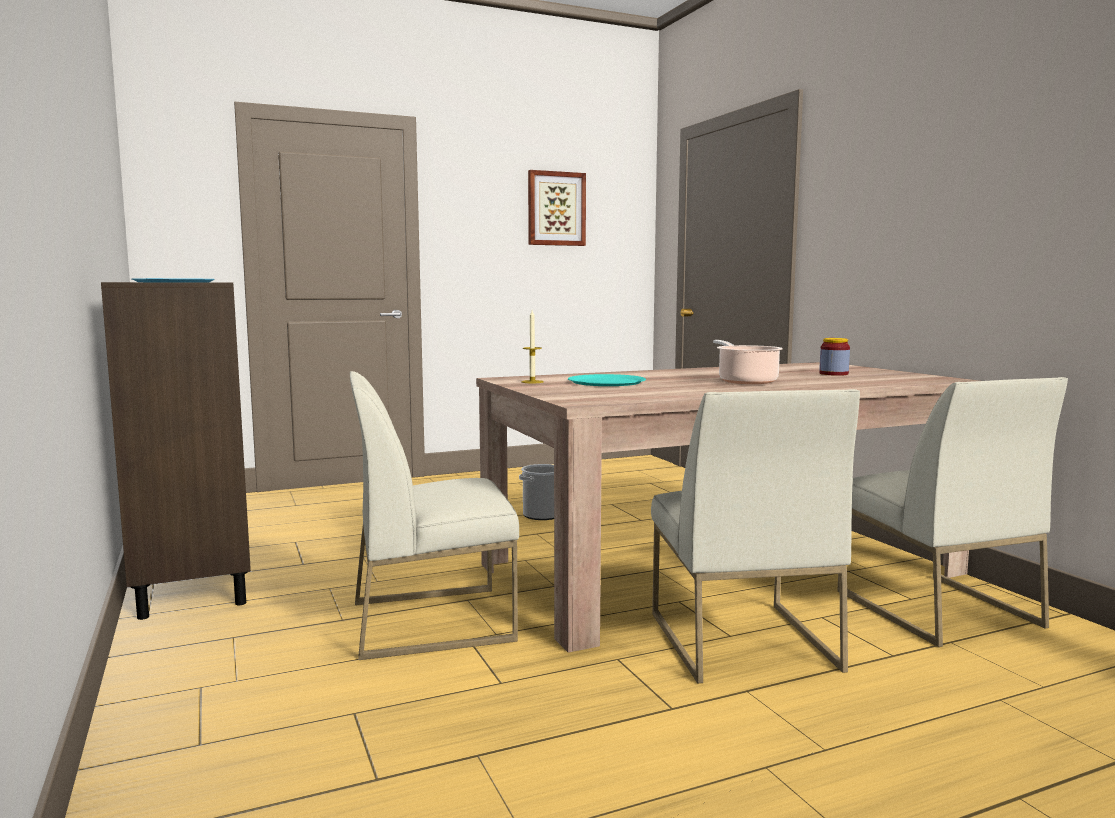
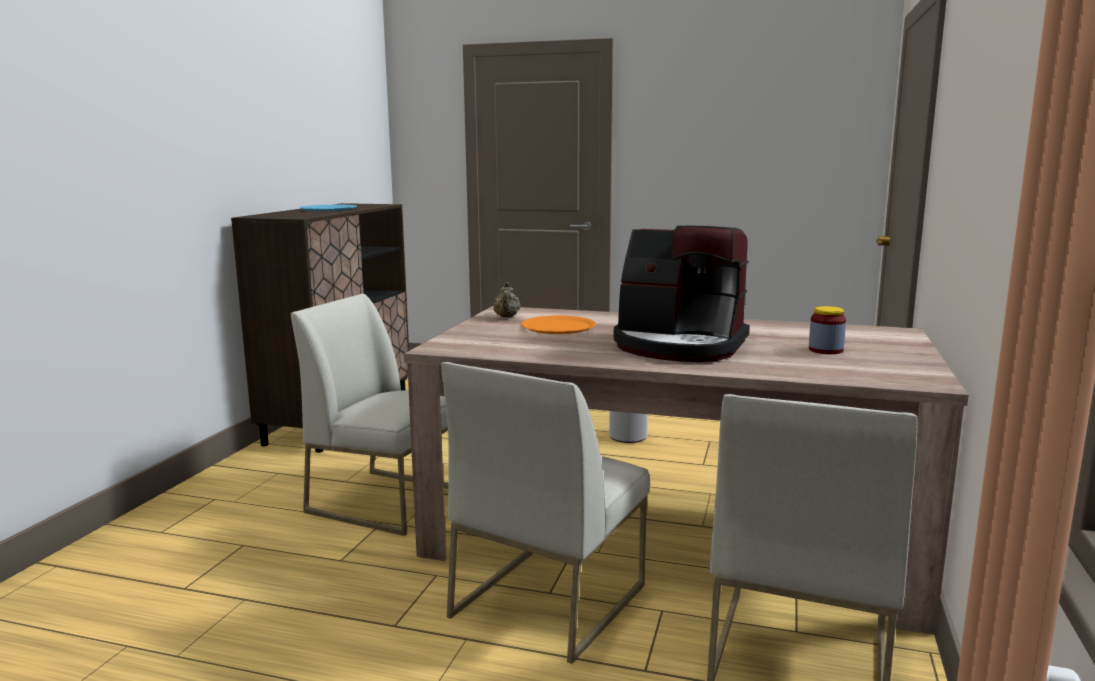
camera: 40 degrees right, 5 degrees up
candle [521,310,544,383] -> beige teapot [493,282,520,317]
picture [528,170,586,246] -> none
turquoise plate [568,374,646,386] -> orange plate [521,316,596,334]
cooking pot [713,340,783,384] -> coffee machine [614,226,750,362]

